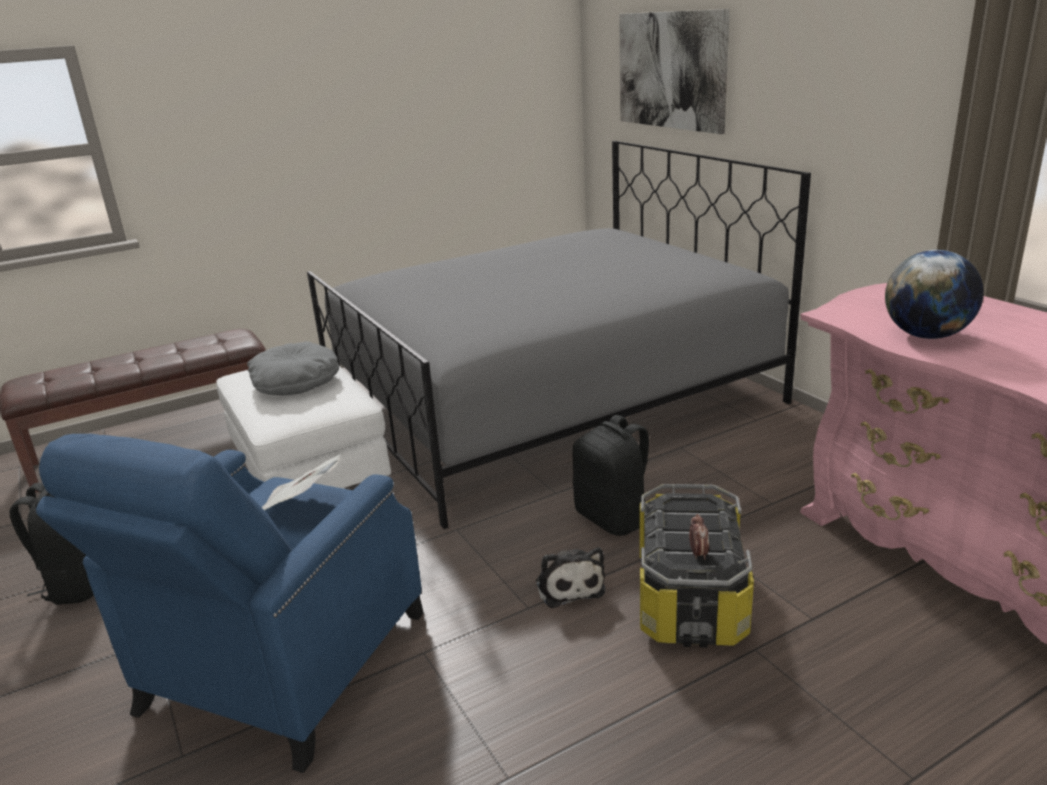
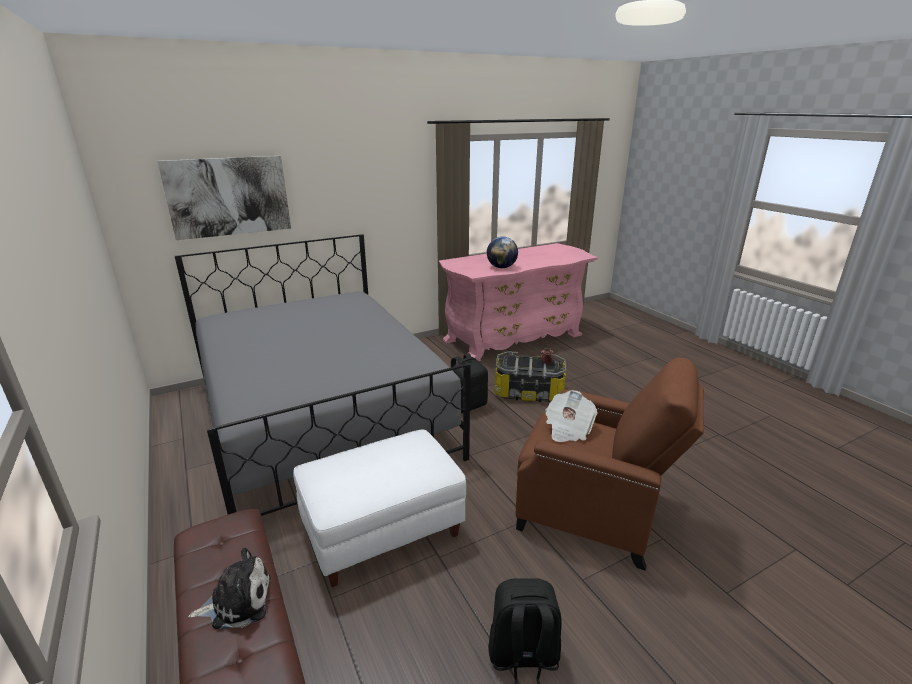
camera: 90 degrees left, 0 degrees up
blue armchair [36,434,424,773] -> brown armchair [516,357,704,571]
grey pillow [247,341,339,395] -> none
plush toy [536,547,606,608] -> plush toy moved to [188,548,270,629]

